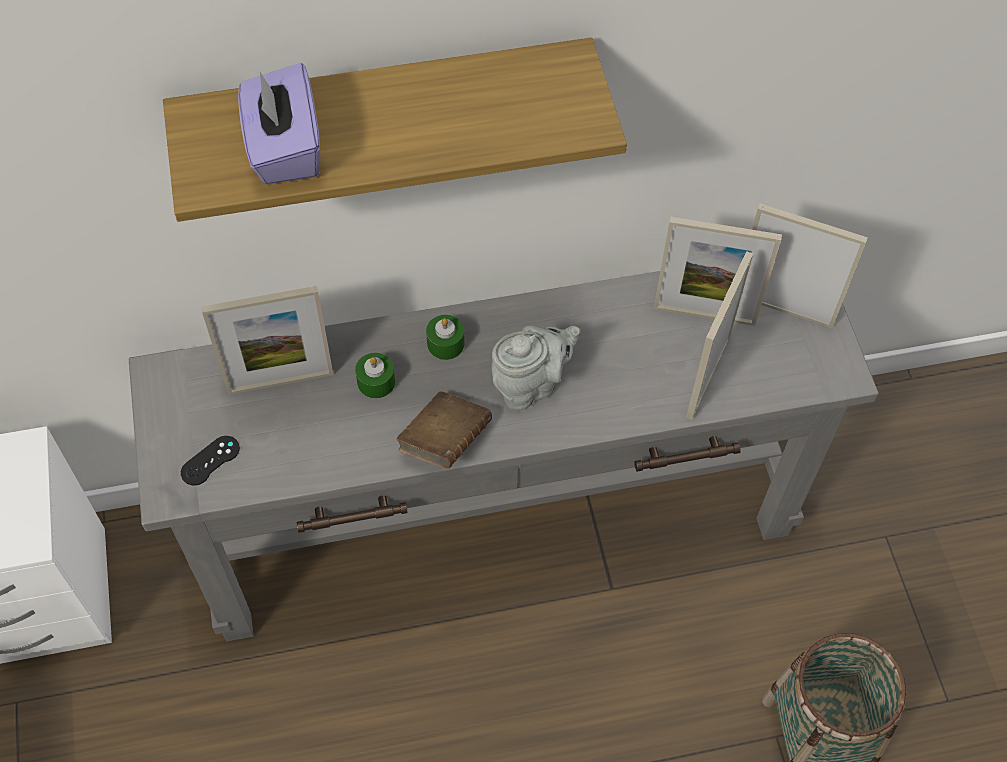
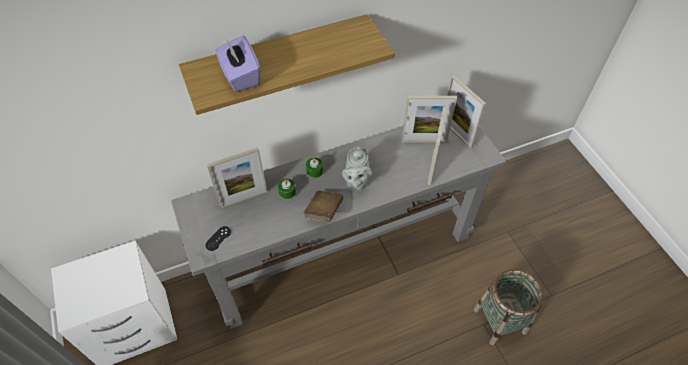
camera: 10 degrees left, 5 degrees down
grey teapot [491,326,581,411] -> grey teapot turned 135 degrees clockwise [342,146,372,191]
picture frame [752,204,868,328] -> picture frame turned 135 degrees counterclockwise [447,75,486,149]

